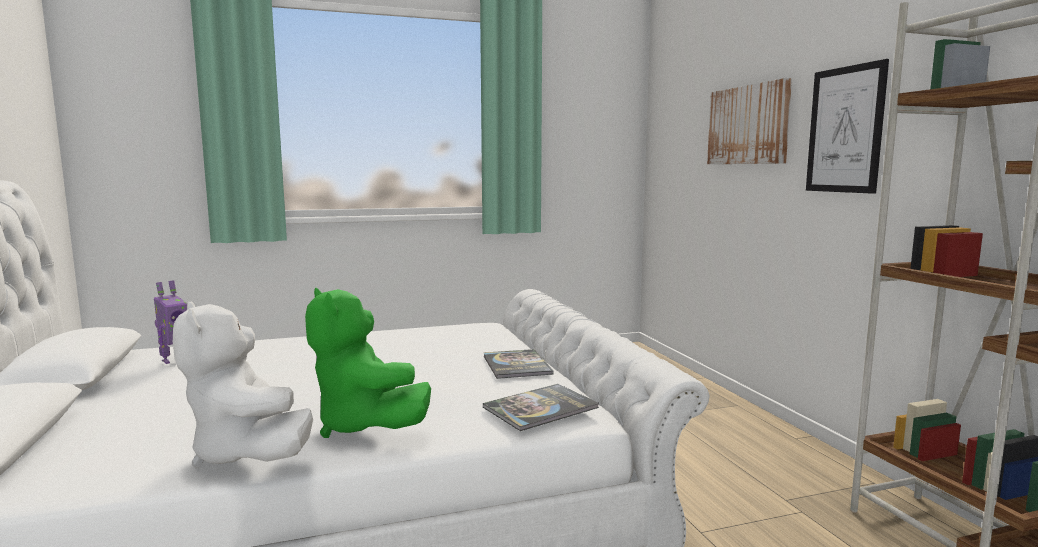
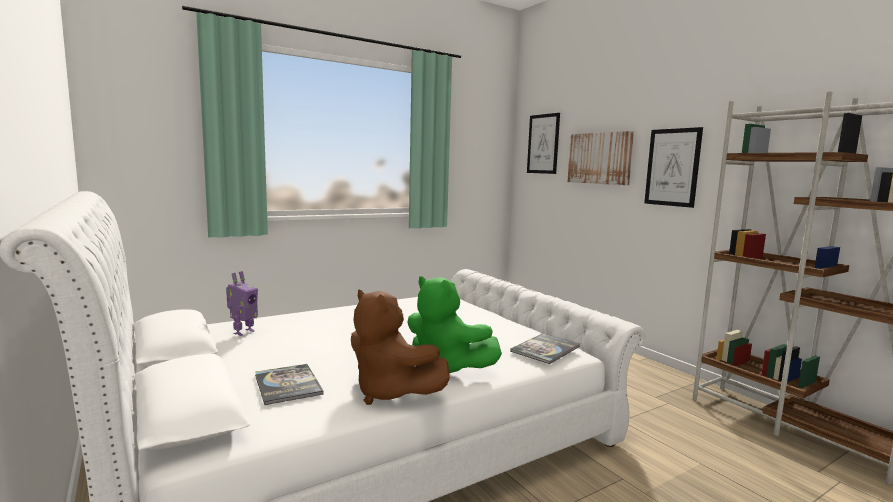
camera: 15 degrees left, 0 degrees up
white plush toy [173,302,313,469] -> brown plush toy [351,289,450,405]
book [484,349,554,379] -> book moved to [255,364,324,405]
none -> picture [527,113,560,174]

